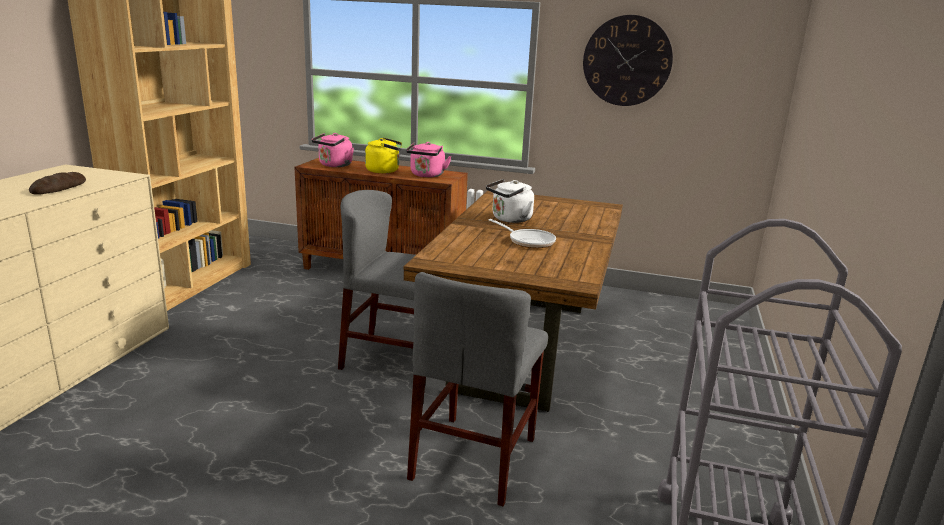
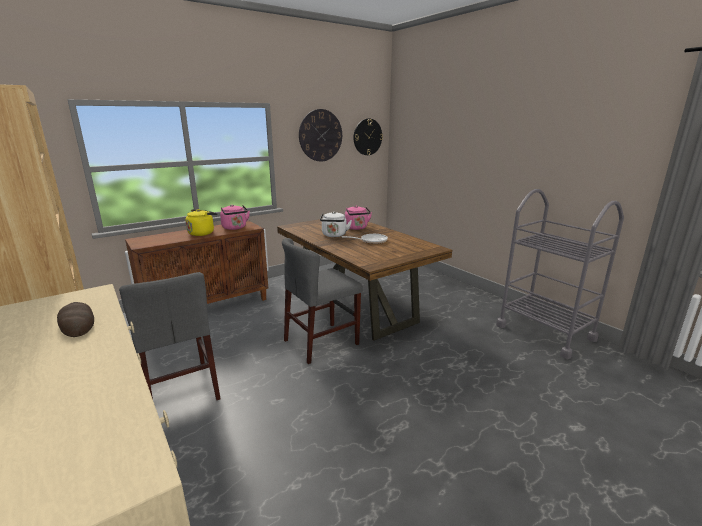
camera: 50 degrees left, 0 degrees up
pink kettle [312,133,354,167] -> pink kettle moved to [345,206,372,230]
grey chair [407,272,548,507] -> grey chair moved to [119,272,221,400]
none -> wall clock [353,119,383,155]

